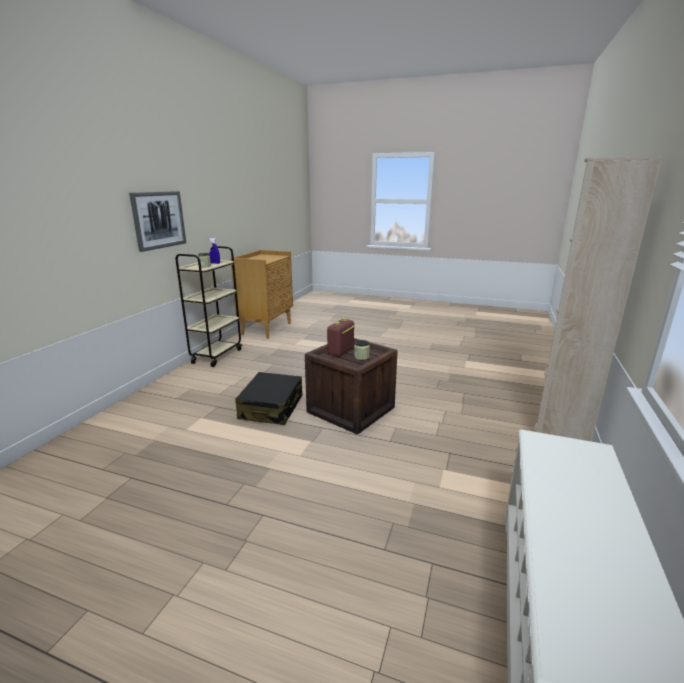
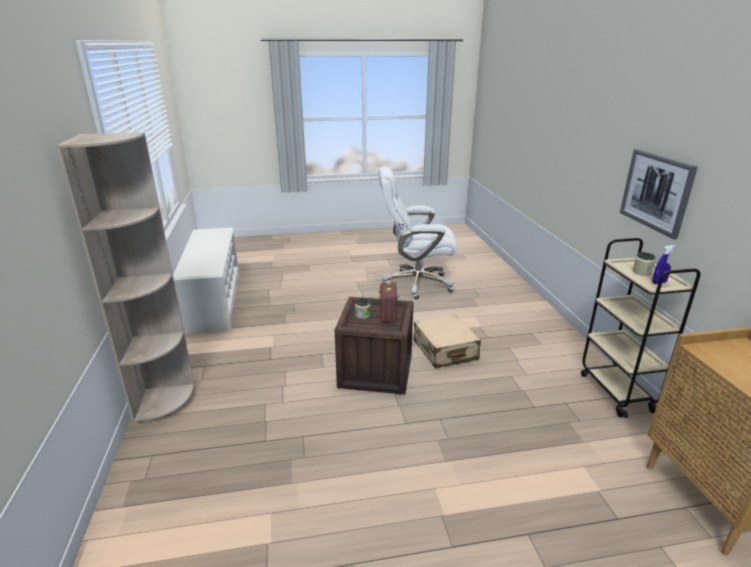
camera: 150 degrees right, 5 degrees up
black suitcase [235,372,303,425] -> beige suitcase [414,314,481,368]
none -> white office chair [378,167,457,300]

